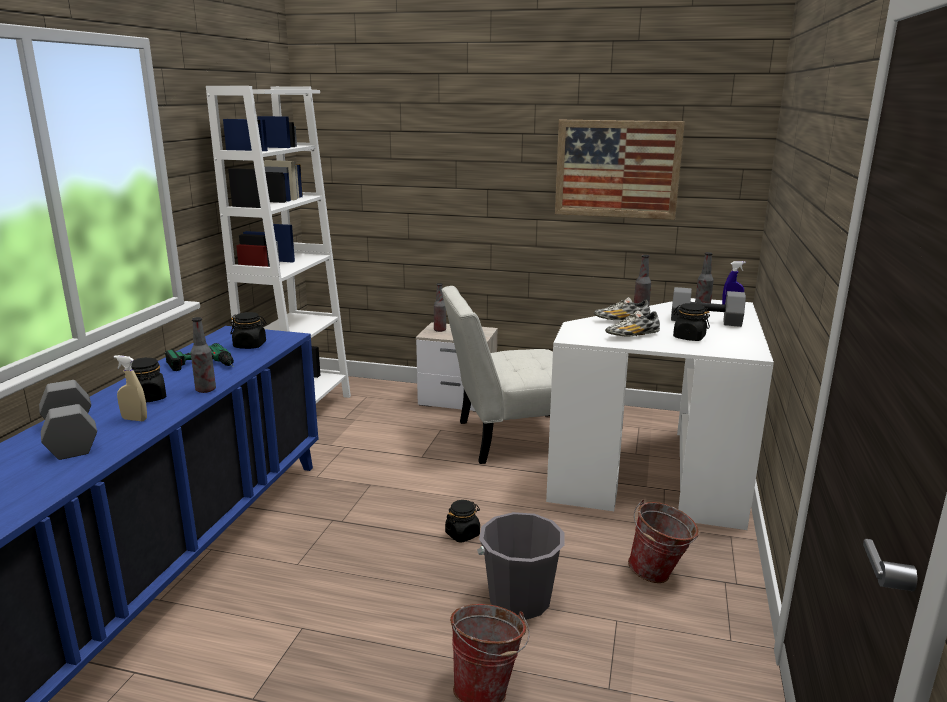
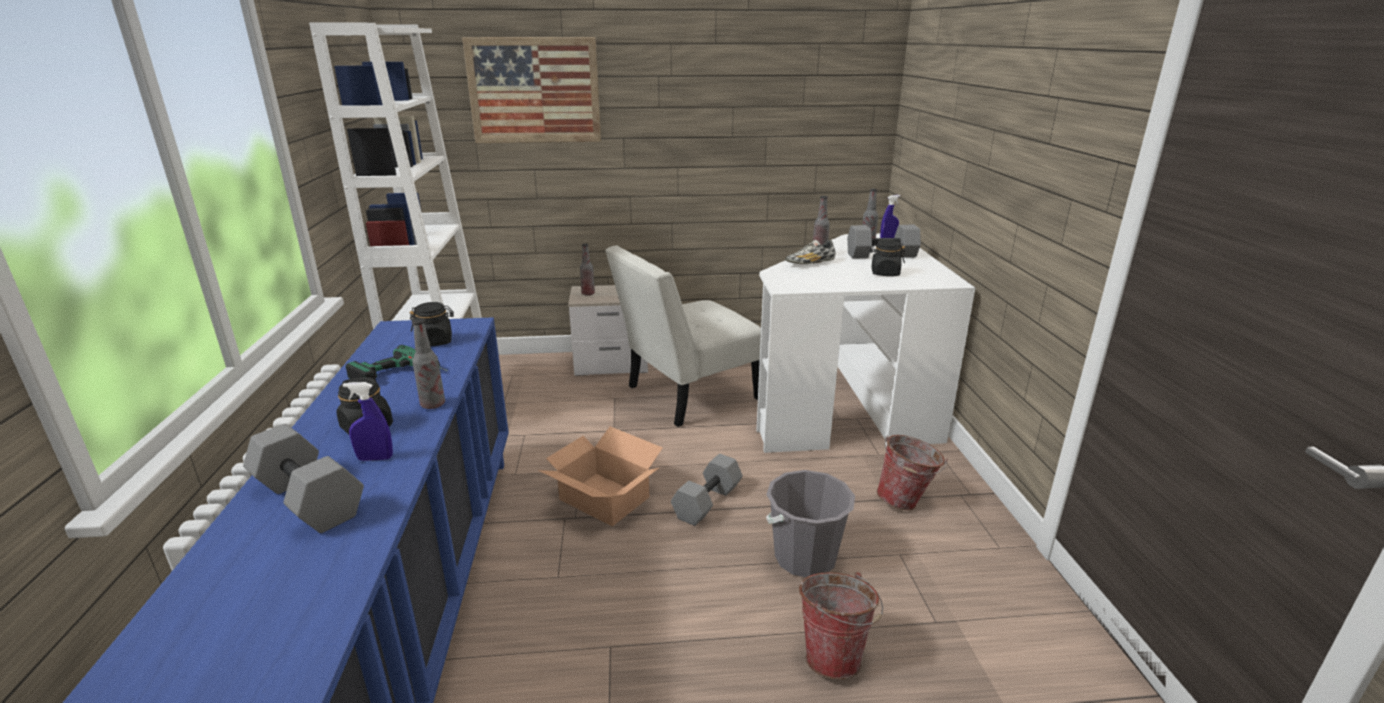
camera: 20 degrees left, 5 degrees up
beige spray bottle [114,355,147,421] -> blue spray bottle [343,382,393,461]
black jar [445,500,480,543] -> grey dumbbell [671,454,743,526]
picture [555,120,685,220] -> picture moved to [462,37,601,143]
shoe [605,310,660,337] -> none
none -> cardboard box [538,427,663,526]

